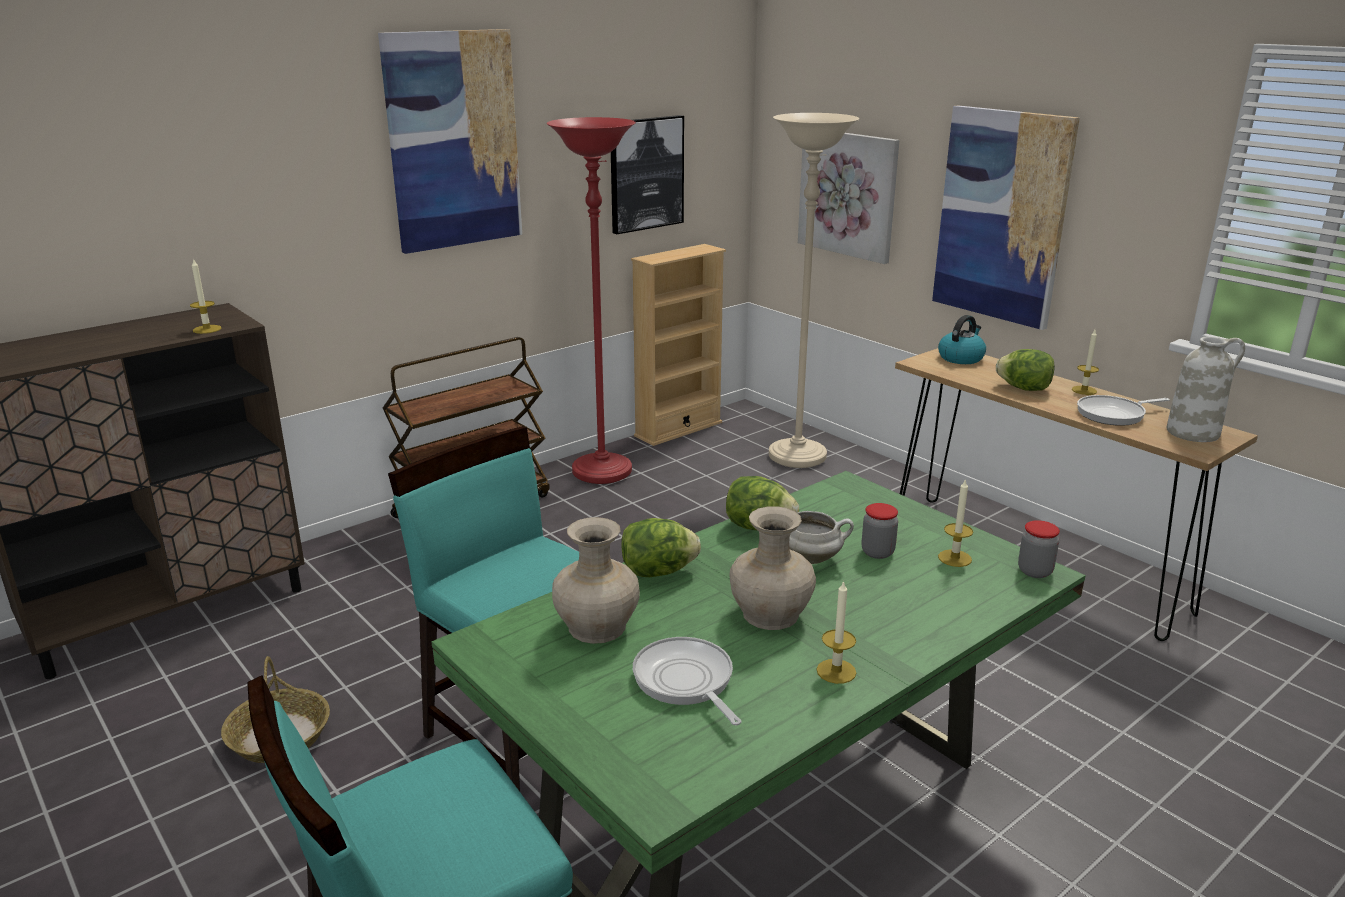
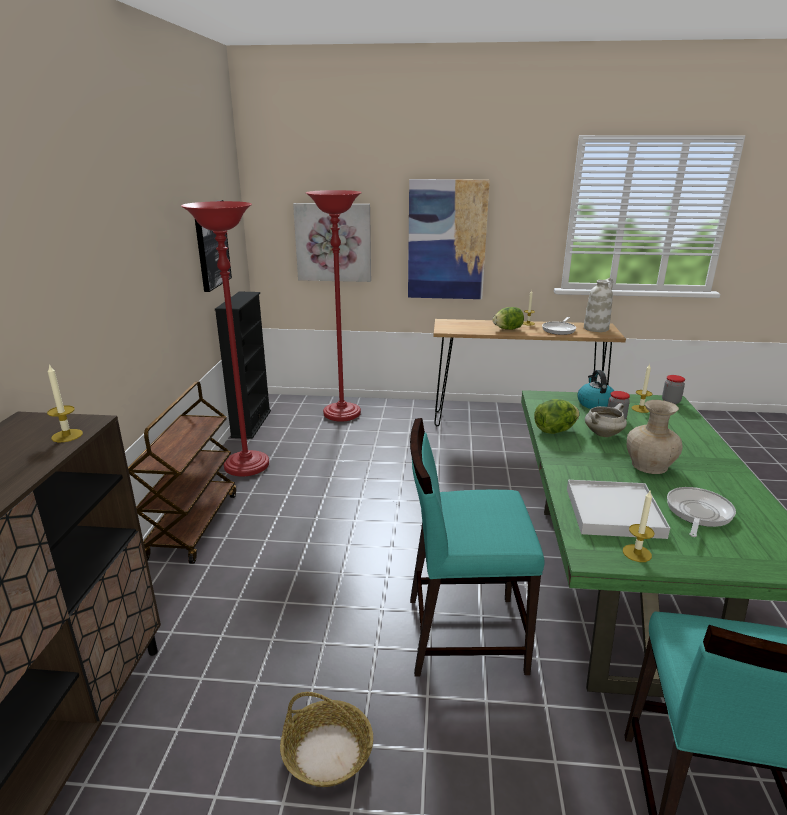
camera: 45 degrees left, 0 degrees up
picture [378,29,522,254] -> none
beige vase [552,517,640,644] -> white tray [567,480,670,539]
lettuce [621,518,701,577] -> none
beige bookcase [631,244,726,446] -> black bookcase [215,292,271,439]
frying pan [633,637,742,725] -> frying pan turned 105 degrees clockwise [667,487,736,537]
beige floor lamp [769,113,859,468] -> red floor lamp [306,190,362,422]
candle [817,580,856,684] -> candle moved to [623,491,654,562]
kettle [938,315,986,364] -> kettle moved to [577,370,614,409]

